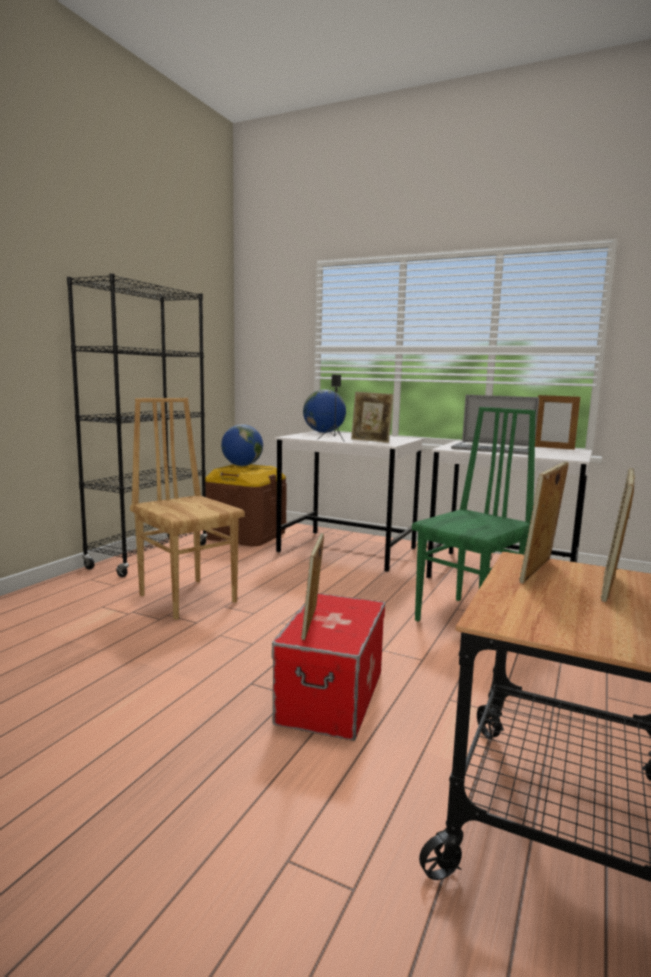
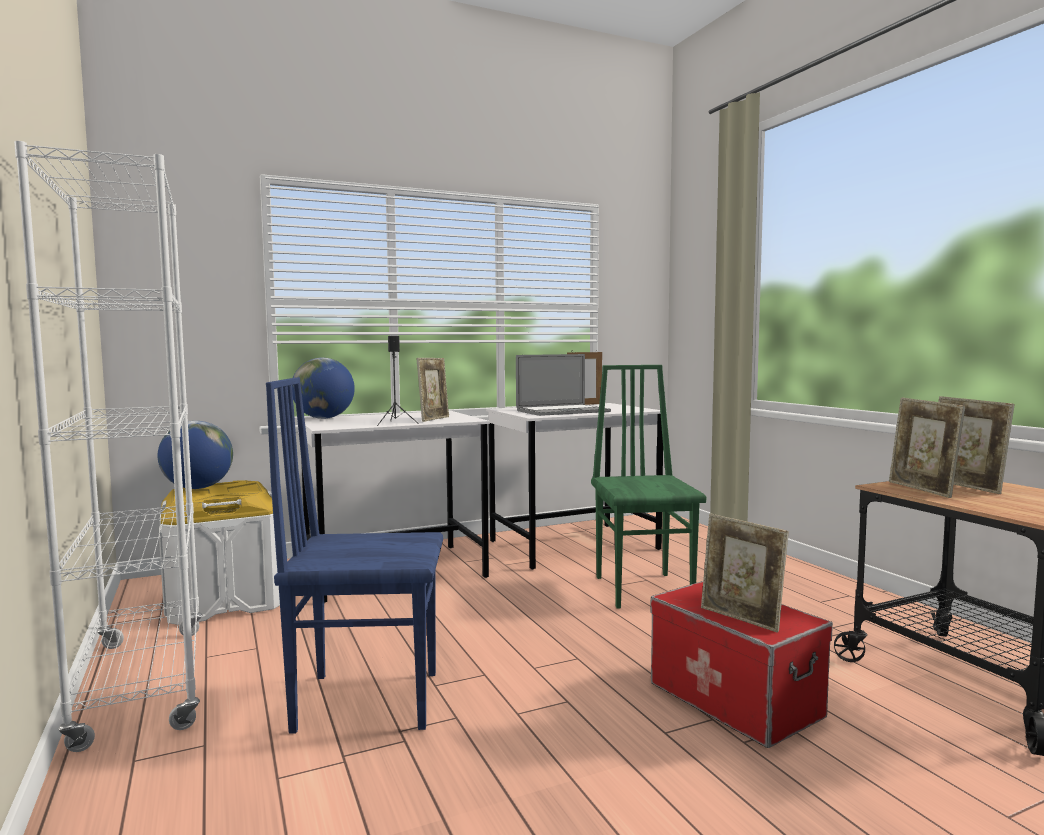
camera: 50 degrees left, 5 degrees down
black bookcase [67,274,208,577] -> white bookcase [14,141,202,752]
brown chair [130,398,245,620] -> blue chair [266,377,443,734]
brown storage box [205,464,287,547] -> white storage box [159,480,280,625]
picture frame [351,392,394,443] -> picture frame turned 45 degrees counterclockwise [417,358,449,422]

